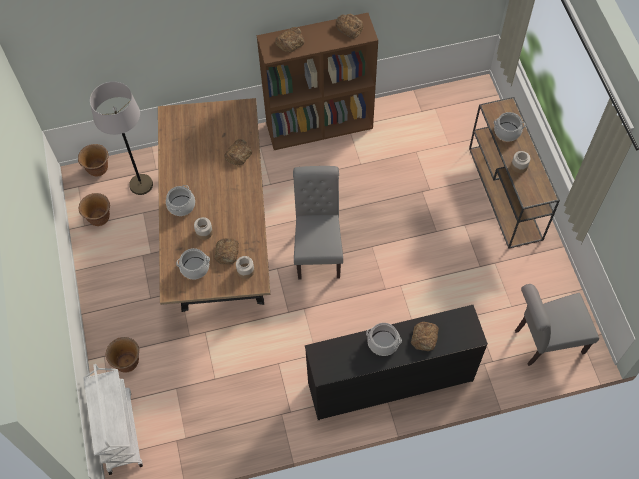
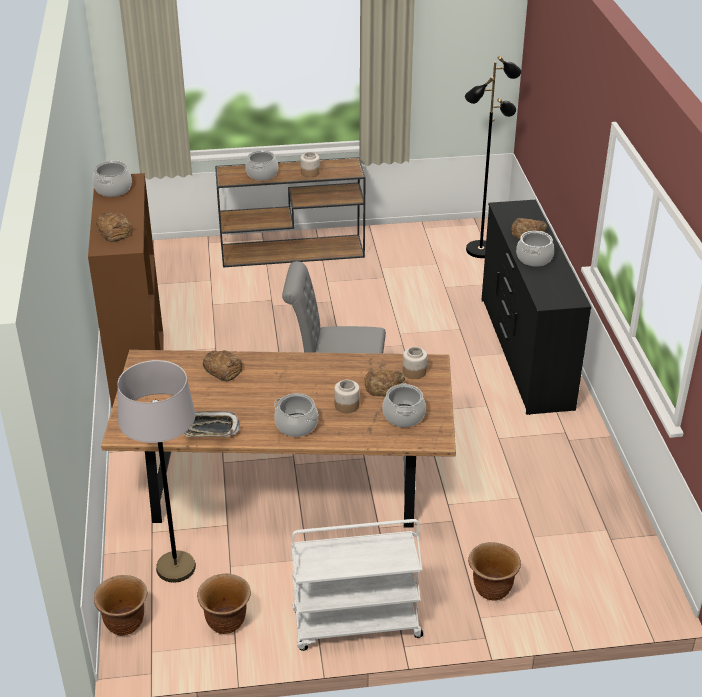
camera: 85 degrees left, 25 degrees down
white cart [83,364,143,475] -> white cart moved to [291,519,423,651]
bread [336,14,363,39] -> cooking pot [92,161,132,197]
grey chair [515,284,599,366] -> black floor lamp [465,56,521,258]
none -> tray [184,411,240,437]

